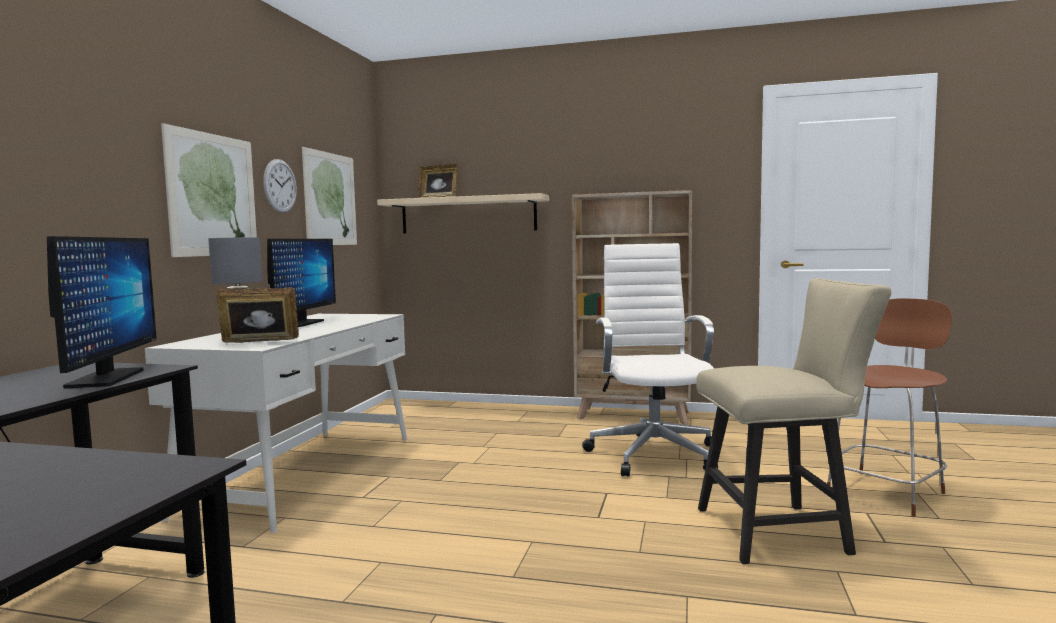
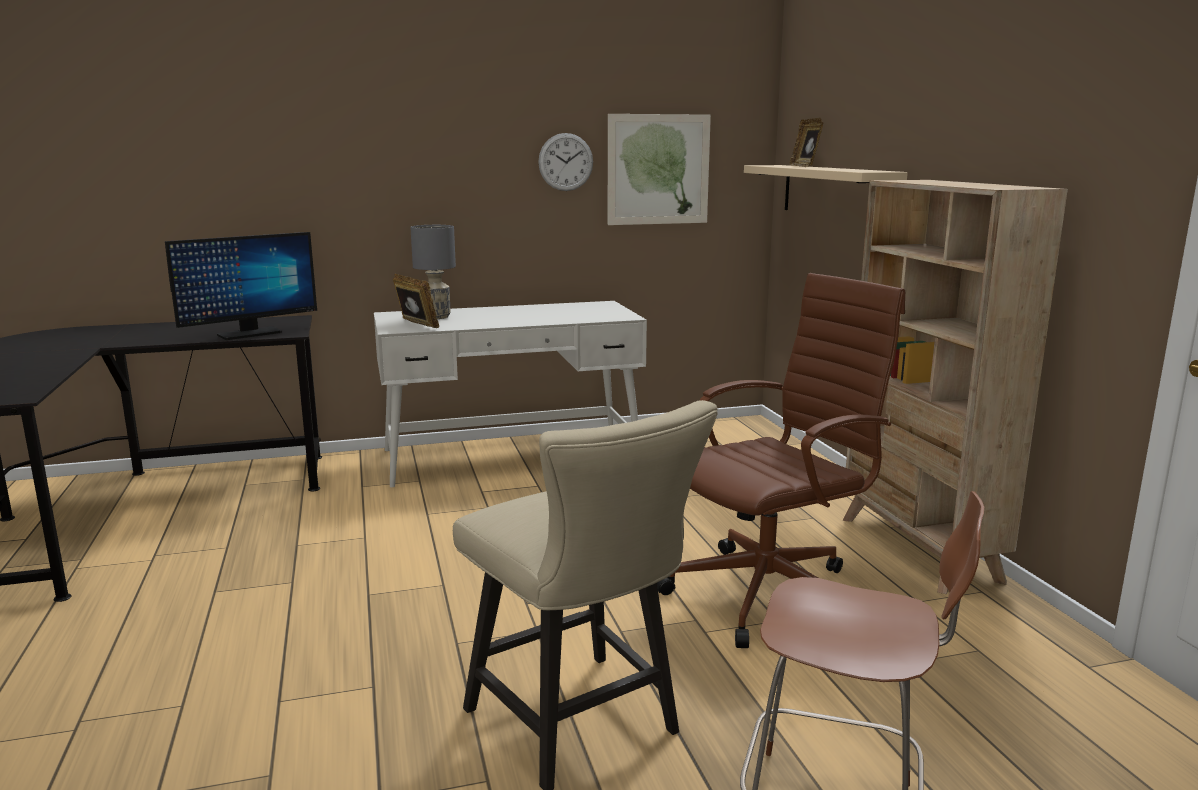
camera: 60 degrees right, 10 degrees up
picture [161,123,257,257] -> none
monitor [267,239,336,327] -> none
white office chair [582,243,718,477] -> brown office chair [657,273,905,648]

